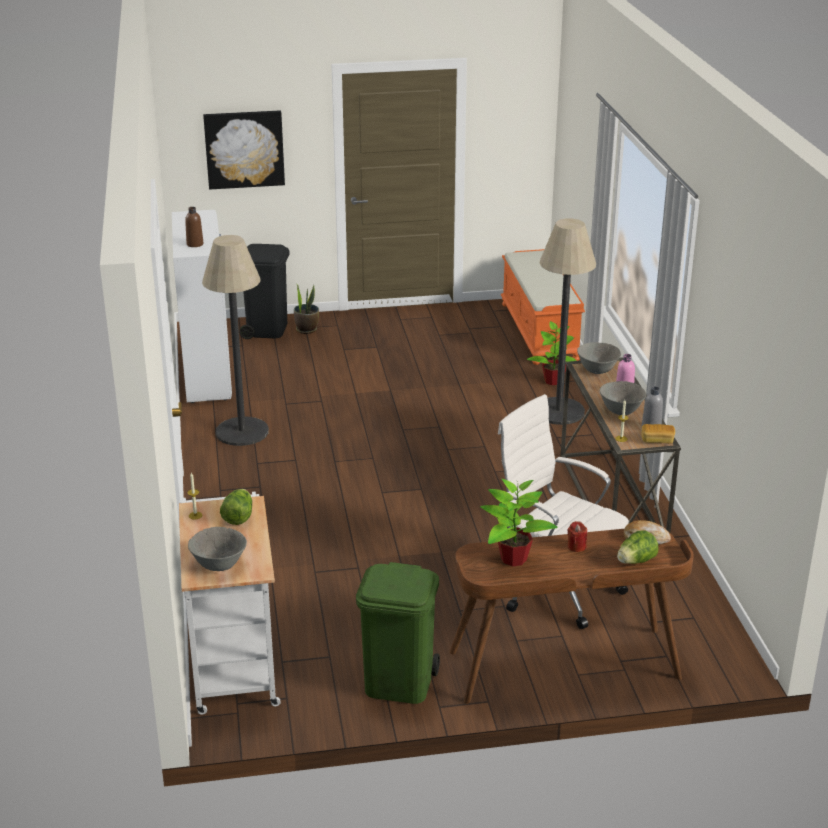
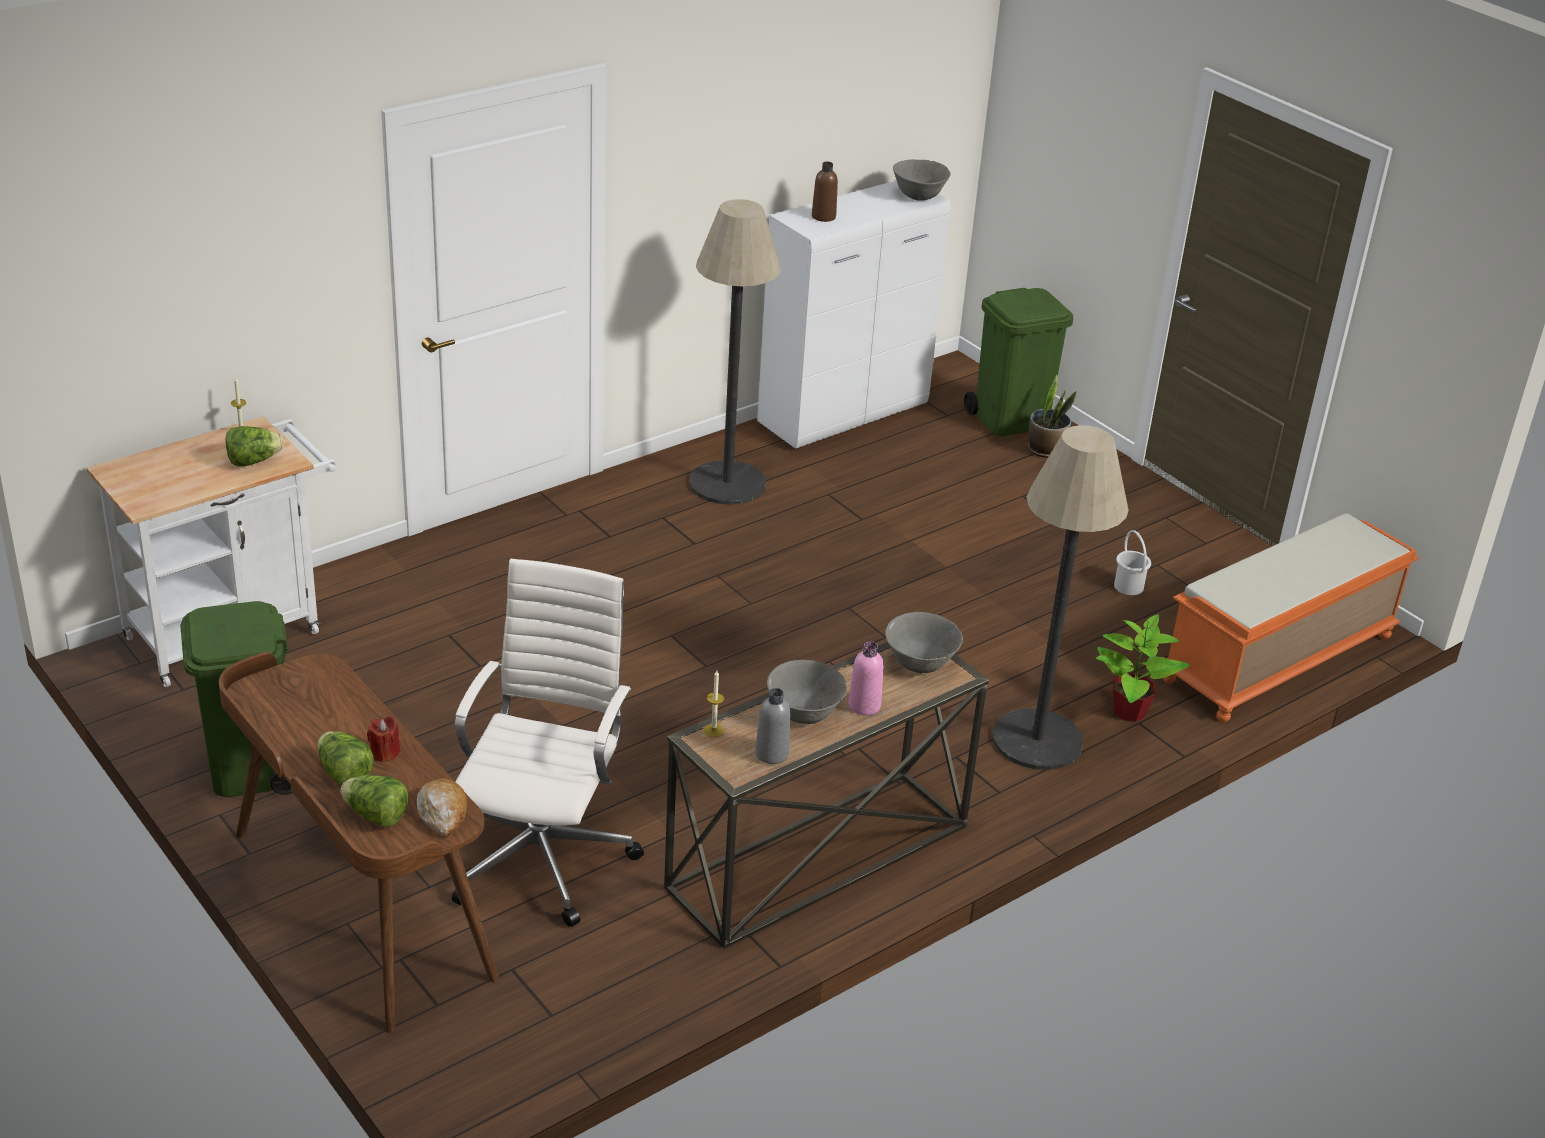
camera: 60 degrees right, 5 degrees up
grey bowl [188,527,247,571] -> grey bowl moved to [893,159,951,201]
picture [203,110,285,189] -> none
black trash can [239,244,290,339] -> green trash can [964,288,1073,436]
potted plant [480,479,558,567] -> none
bread [642,424,675,444] -> none
none -> lettuce [318,731,374,786]
none -> white bucket [1114,530,1151,595]

